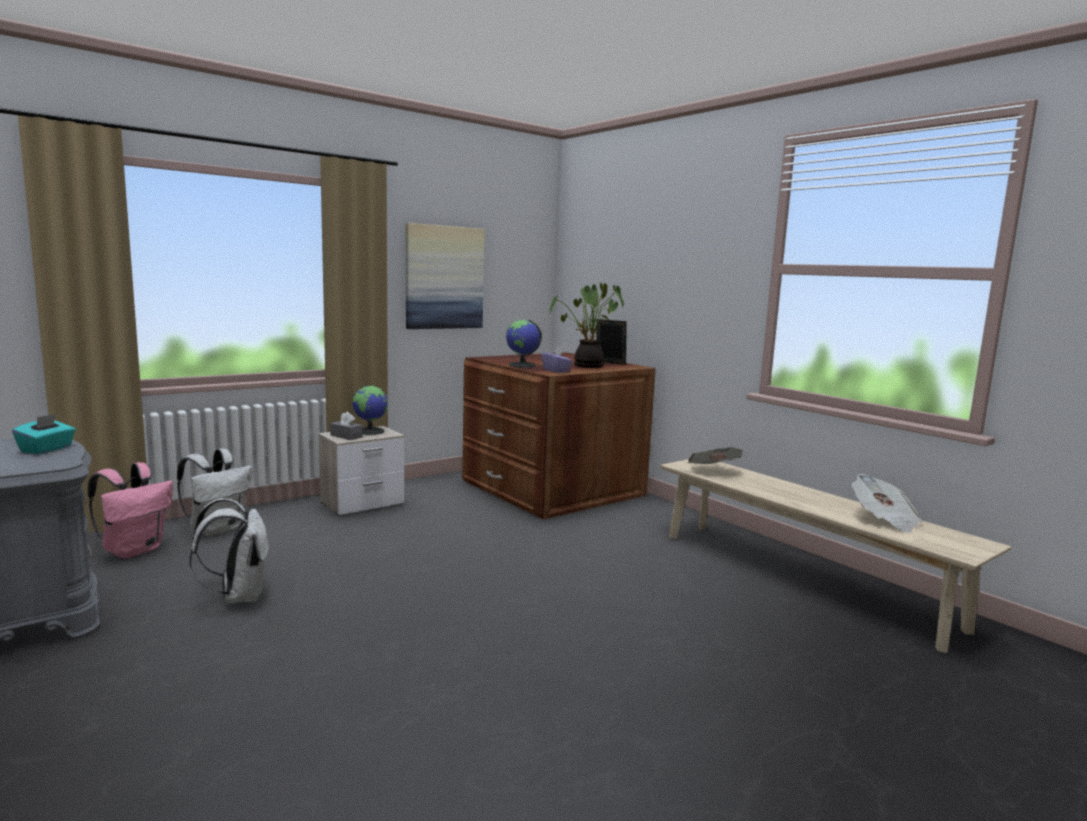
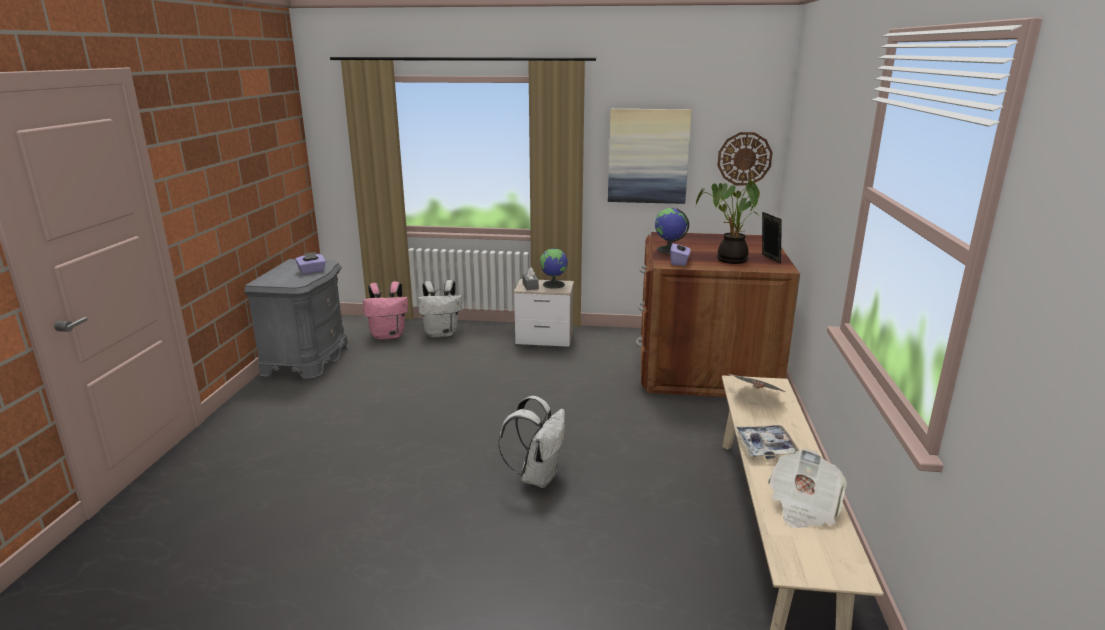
camera: 45 degrees right, 10 degrees up
turquoise tissue box [12,413,76,454] -> purple tissue box [295,252,326,274]
white backpack [189,498,270,603] -> white backpack moved to [499,396,565,488]
none -> wall clock [717,132,773,186]
none -> tray [734,425,800,459]

